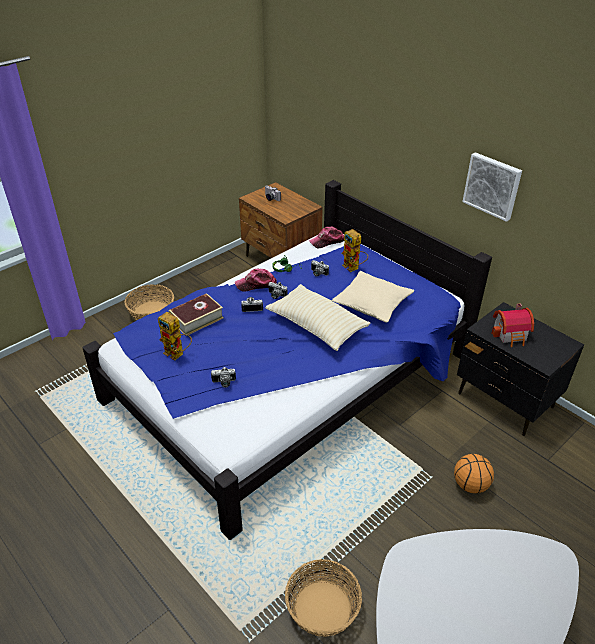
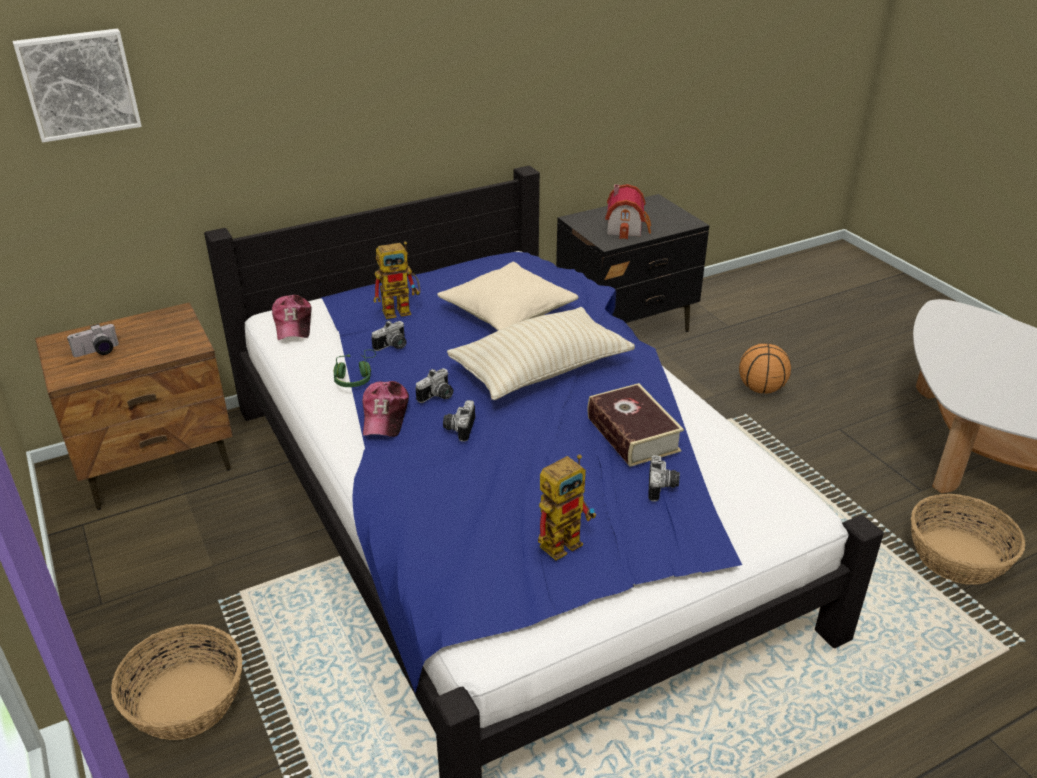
camera: 75 degrees left, 5 degrees down
book [169,293,224,336] -> book moved to [588,383,684,467]
picture [463,152,522,222] -> picture moved to [12,28,142,143]

